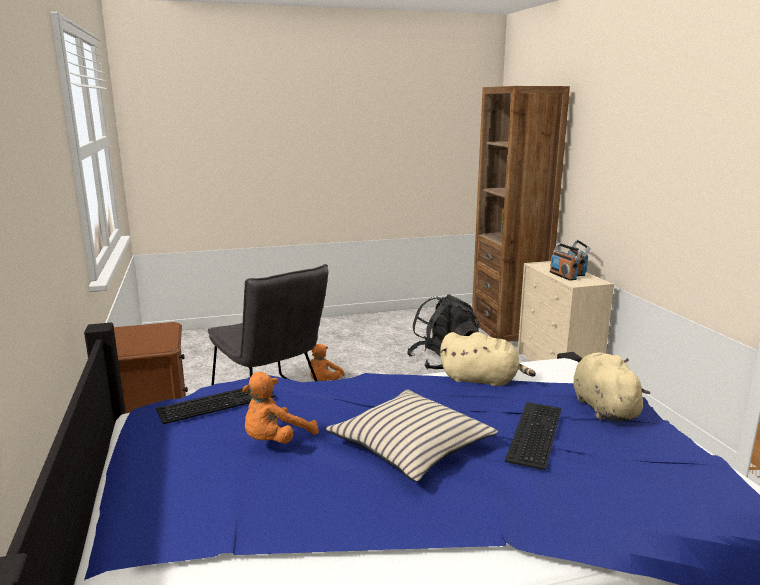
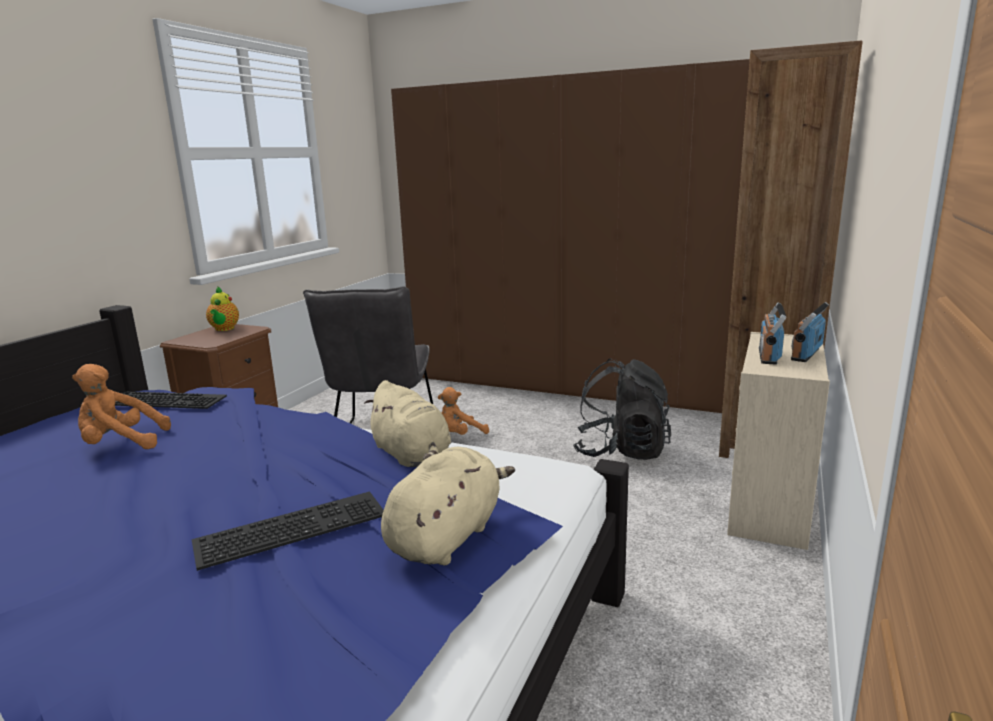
camera: 40 degrees right, 0 degrees up
beige pillow [325,389,498,482] -> none
none -> teapot [206,286,239,331]
none -> brown wardrobe [391,59,750,413]

